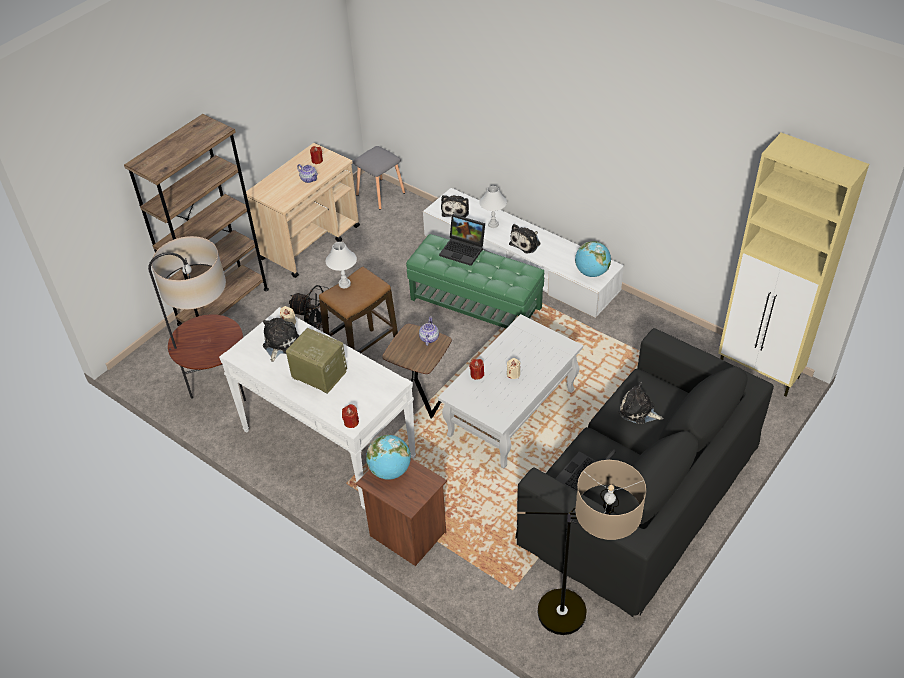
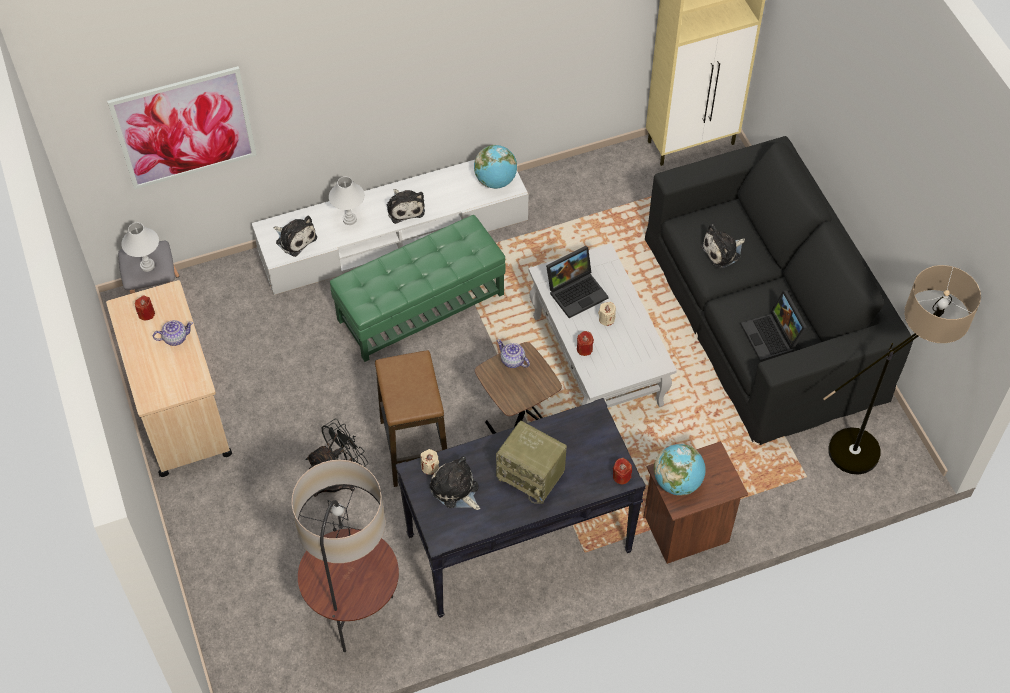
camera: 60 degrees left, 10 degrees up
brown bookcase [124,114,269,326] -> none
white console table [219,307,416,509] -> black console table [395,398,646,618]
radio [286,328,347,394] -> radio turned 120 degrees counterclockwise [496,421,567,504]
white table lamp [326,242,357,288] -> white table lamp moved to [121,222,159,272]
laptop [439,214,485,266] -> laptop moved to [546,246,609,318]
none -> picture [107,66,257,189]

